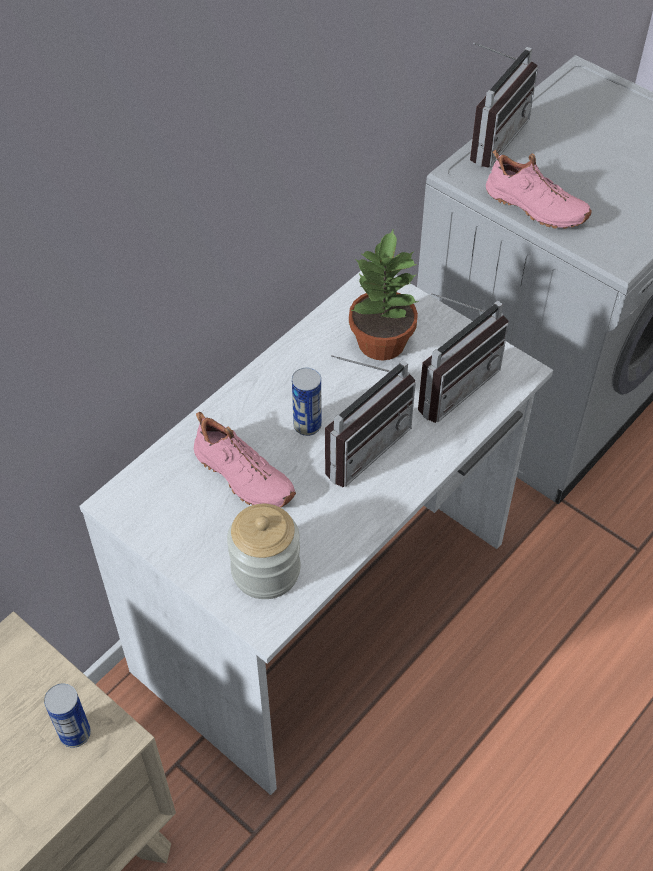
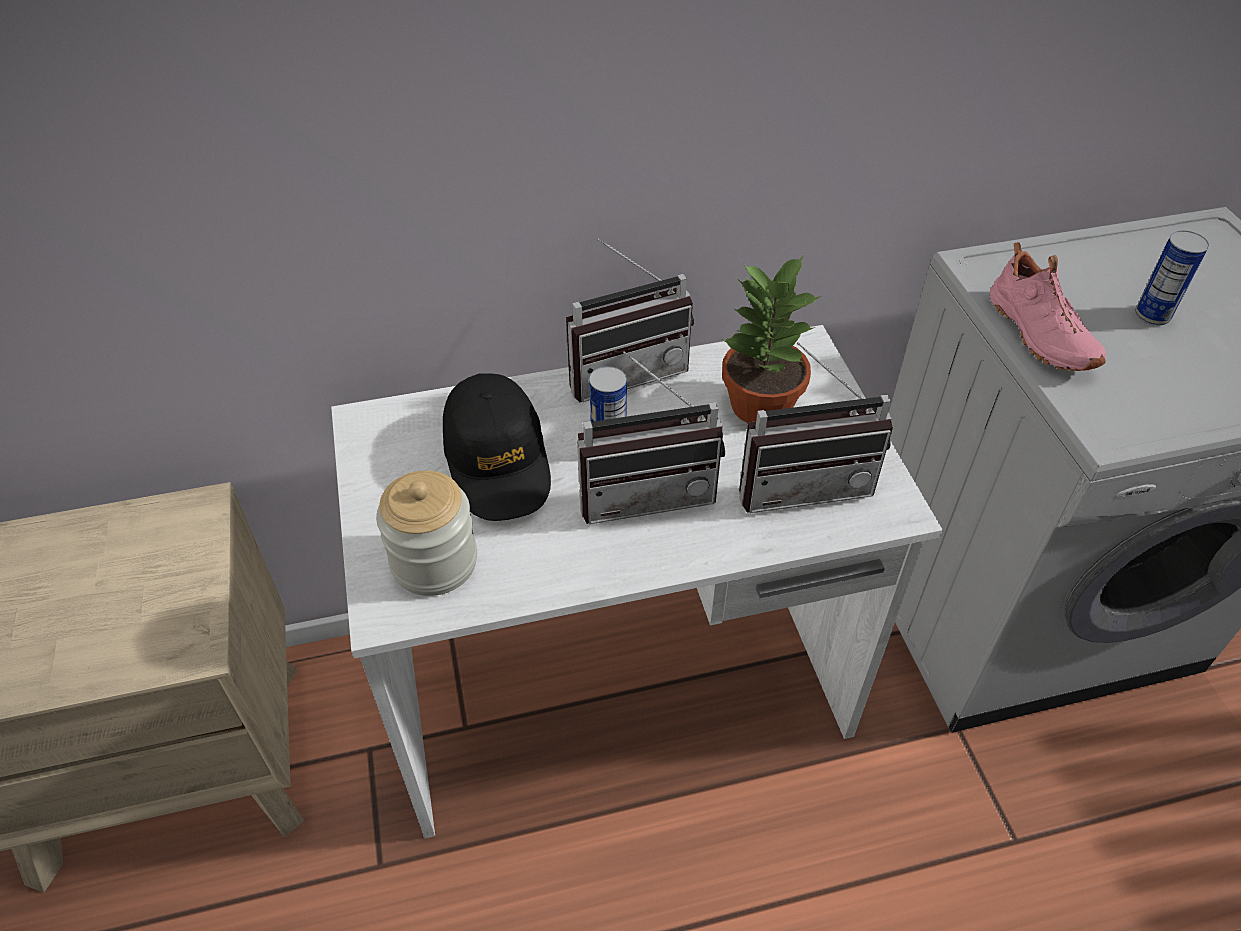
camera: 35 degrees right, 5 degrees down
can [44,684,91,748] -> can moved to [1135,231,1209,326]
pink shoe [194,412,296,507] -> black cap [443,373,551,521]
radio [470,42,538,168] -> radio moved to [566,238,694,402]

